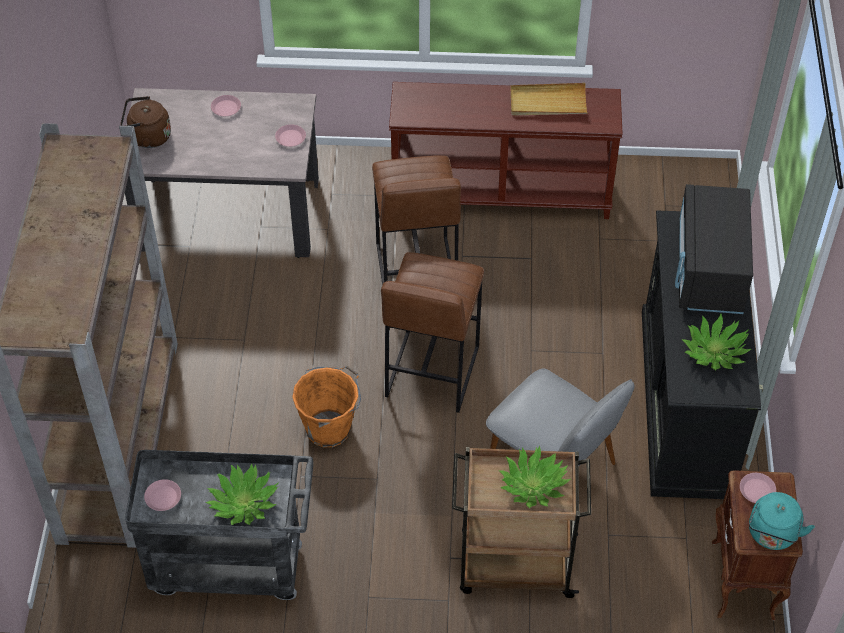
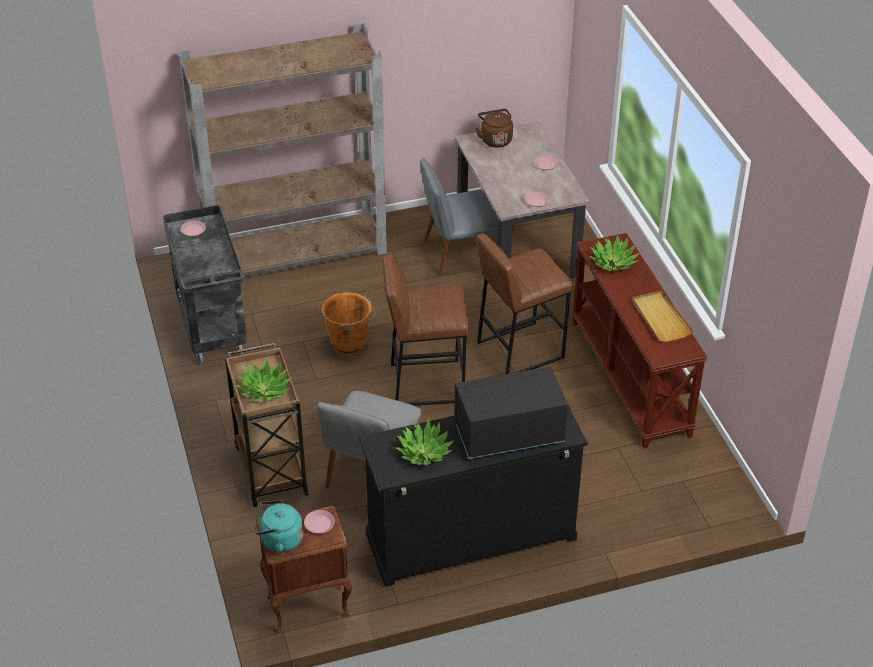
camera: 70 degrees right, 10 degrees down
potted plant [206,463,279,525] -> potted plant moved to [589,235,640,271]
none -> grey chair [420,158,498,275]

